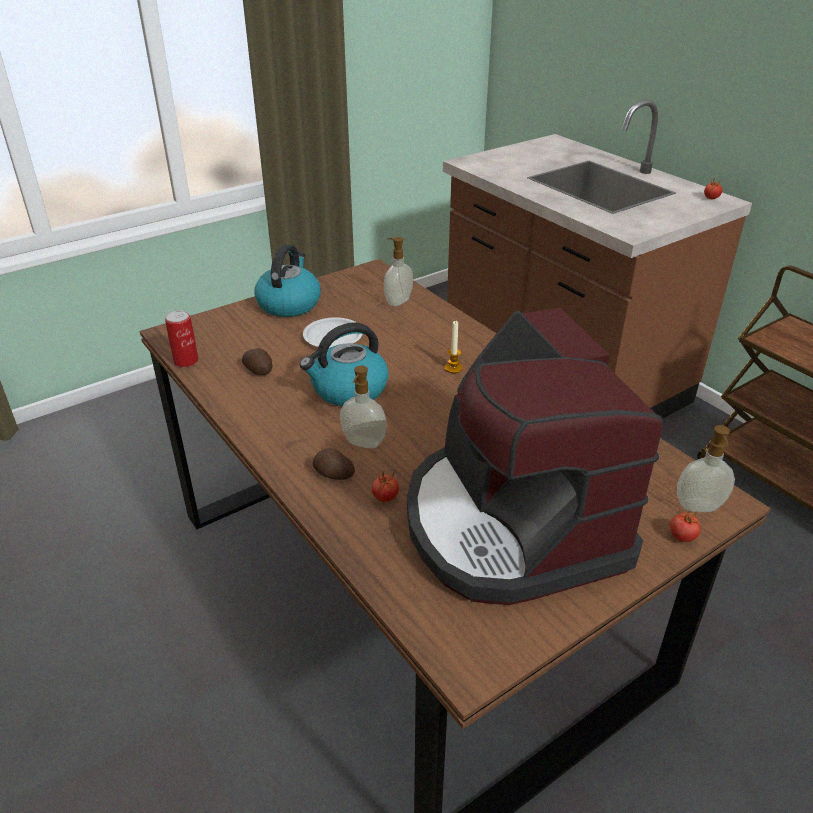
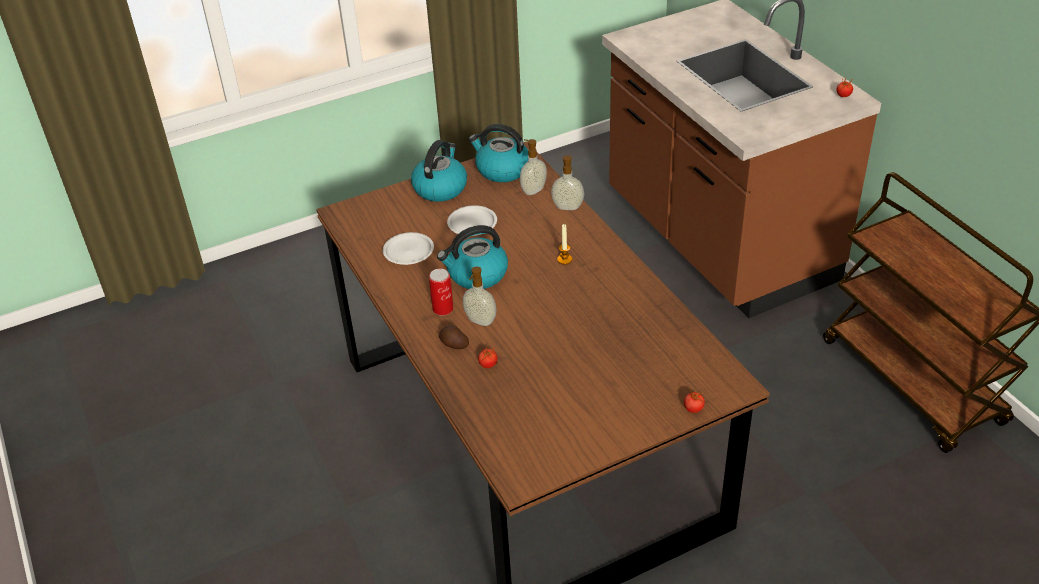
camera: 10 degrees right, 5 degrees up
can [165,311,198,368] -> can moved to [429,269,453,316]
potato [242,348,273,375] -> white plate [383,232,434,265]
coffee machine [407,308,663,605] -> none
soap dispenser [677,425,735,512] -> soap dispenser moved to [551,155,584,210]
none -> kettle [468,124,528,182]

